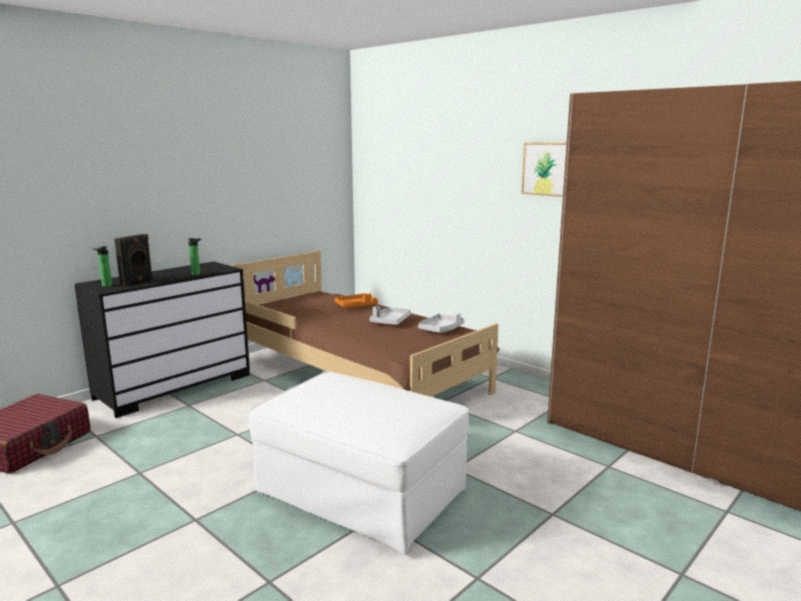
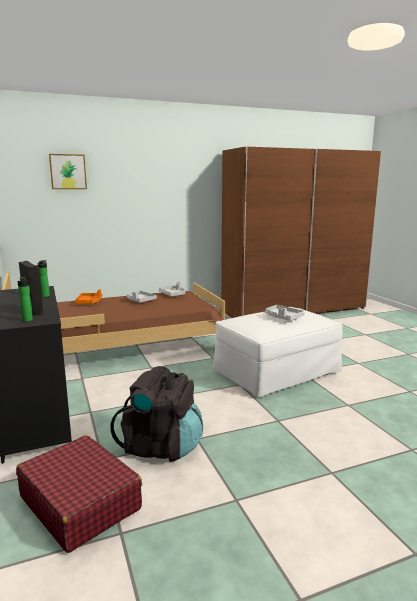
camera: 65 degrees left, 0 degrees up
picture [522,143,567,197] -> picture moved to [49,154,87,189]
none -> black backpack [111,366,203,462]
none -> grey tray [265,305,305,321]

